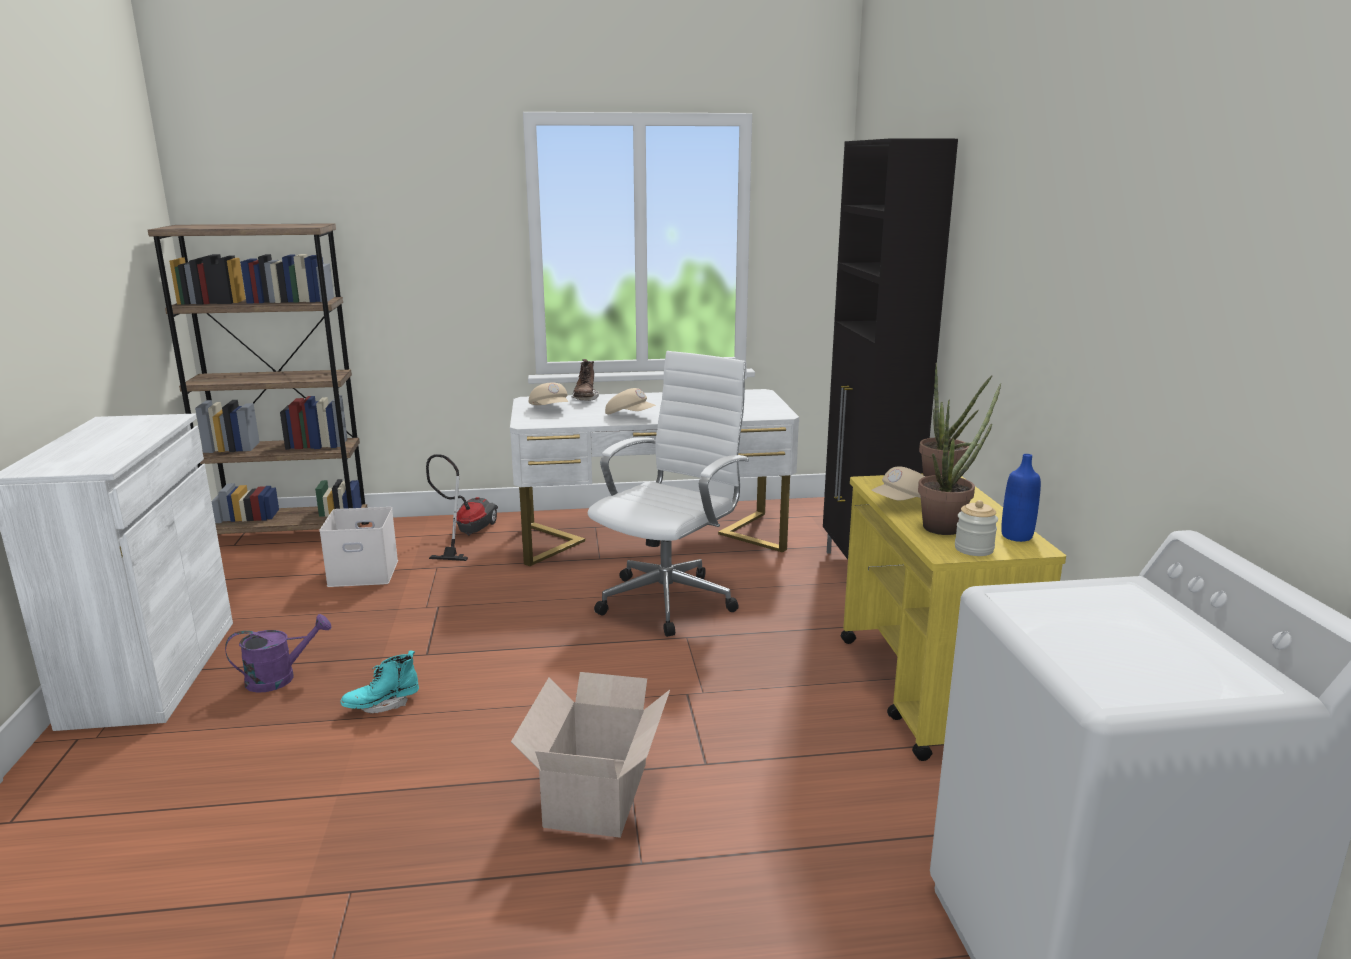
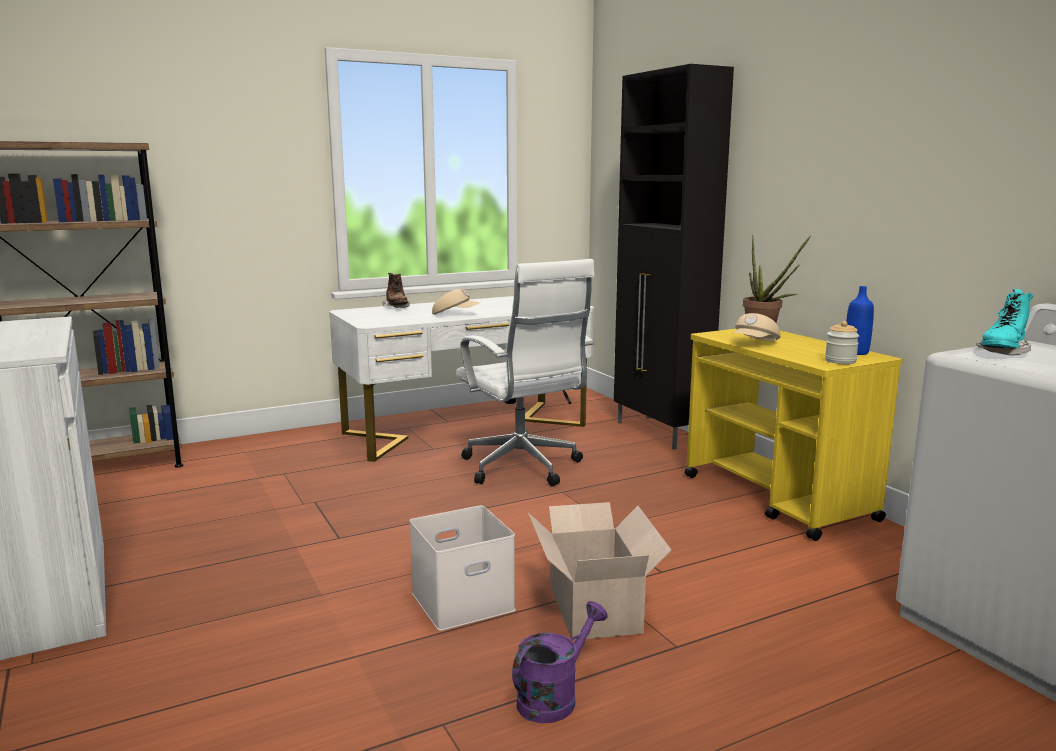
camera: 20 degrees left, 5 degrees down
purple watering can [225,614,331,693] -> purple watering can moved to [512,601,608,723]
white storage box [319,507,398,587] -> white storage box moved to [410,505,516,631]
turquoise boot [340,651,419,713] -> turquoise boot moved to [976,289,1034,355]
vacuum cleaner [426,454,498,561] -> none
beige cap [529,383,568,405] -> none
white office chair [588,351,749,637] -> white office chair turned 135 degrees clockwise [456,259,595,487]
potted plant [918,383,1001,535] -> none

